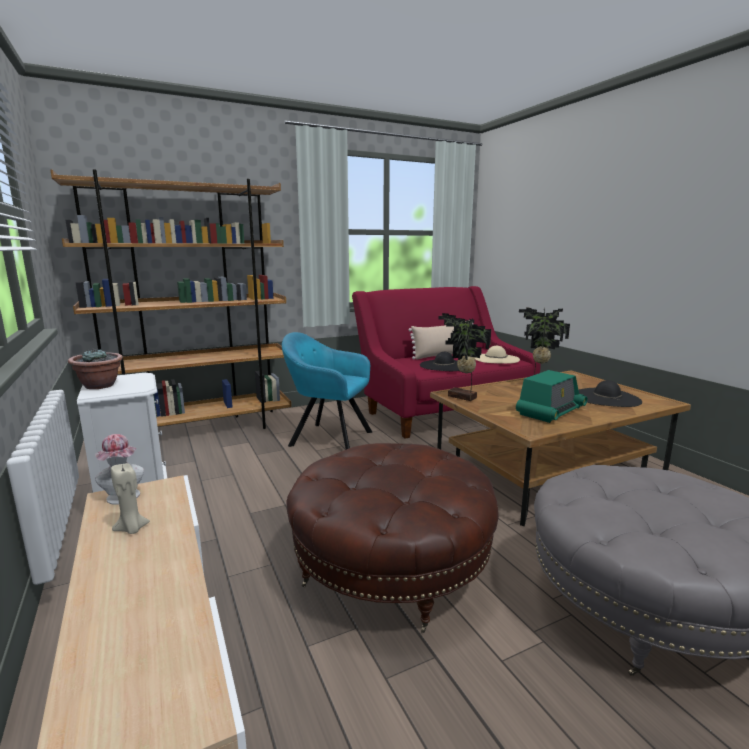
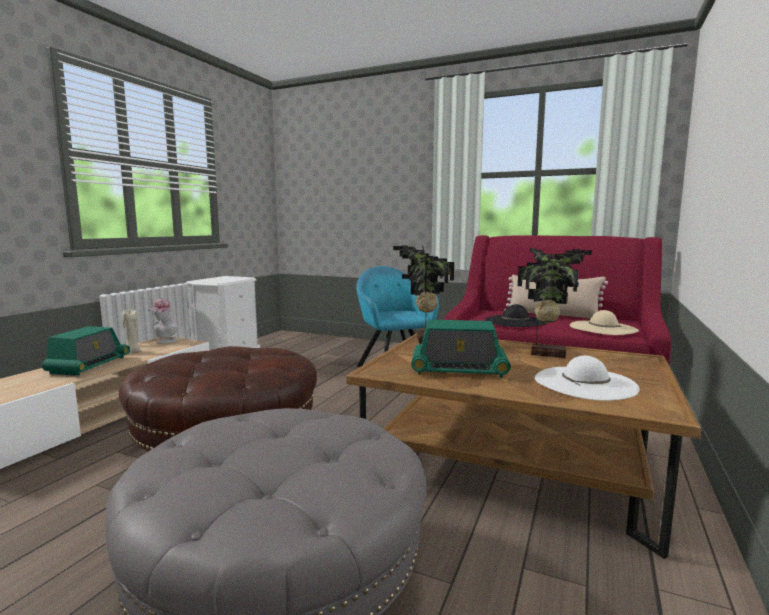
camera: 50 degrees right, 5 degrees down
brown bookcase [50,169,291,429] -> none
potted plant [68,348,123,389] -> none
black hat [579,380,642,407] -> white hat [535,356,640,401]
none -> radio [42,326,130,376]

